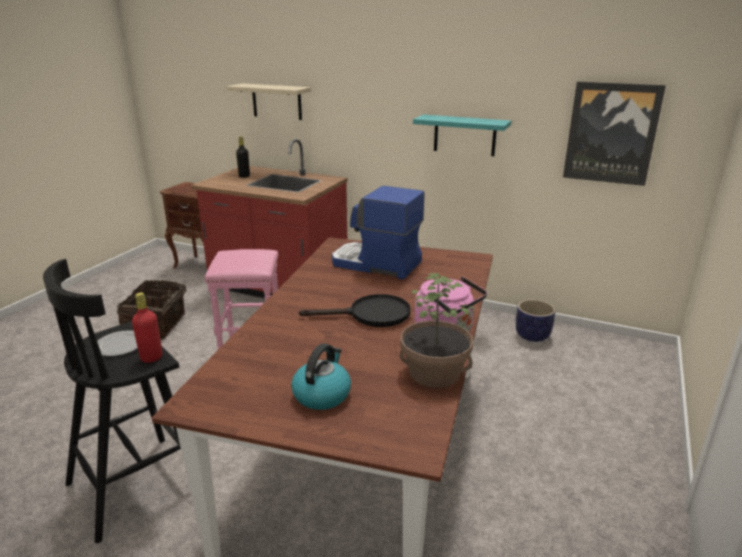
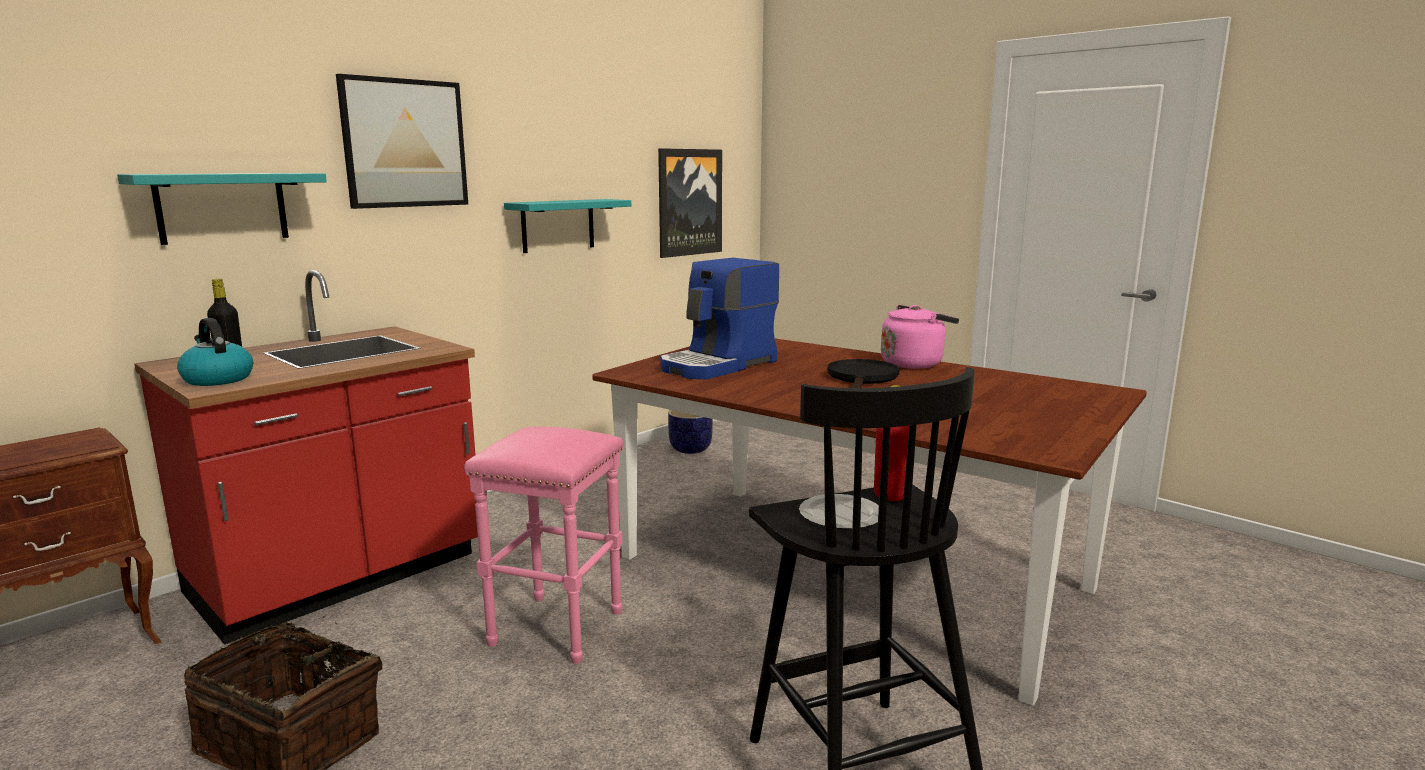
camera: 70 degrees left, 10 degrees down
beige shelf [226,83,311,120] -> turquoise shelf [117,173,327,245]
kettle [291,343,351,410] -> kettle moved to [177,318,253,386]
potted plant [399,273,478,388] -> none
none -> picture [336,74,468,209]

